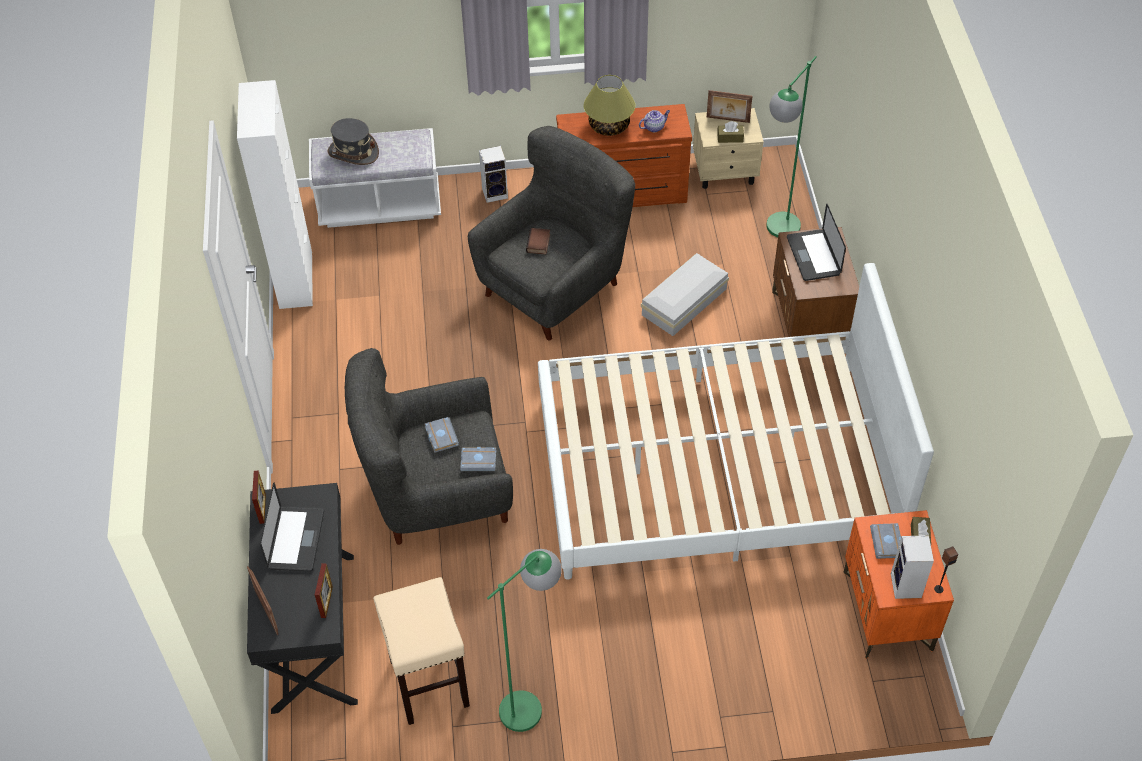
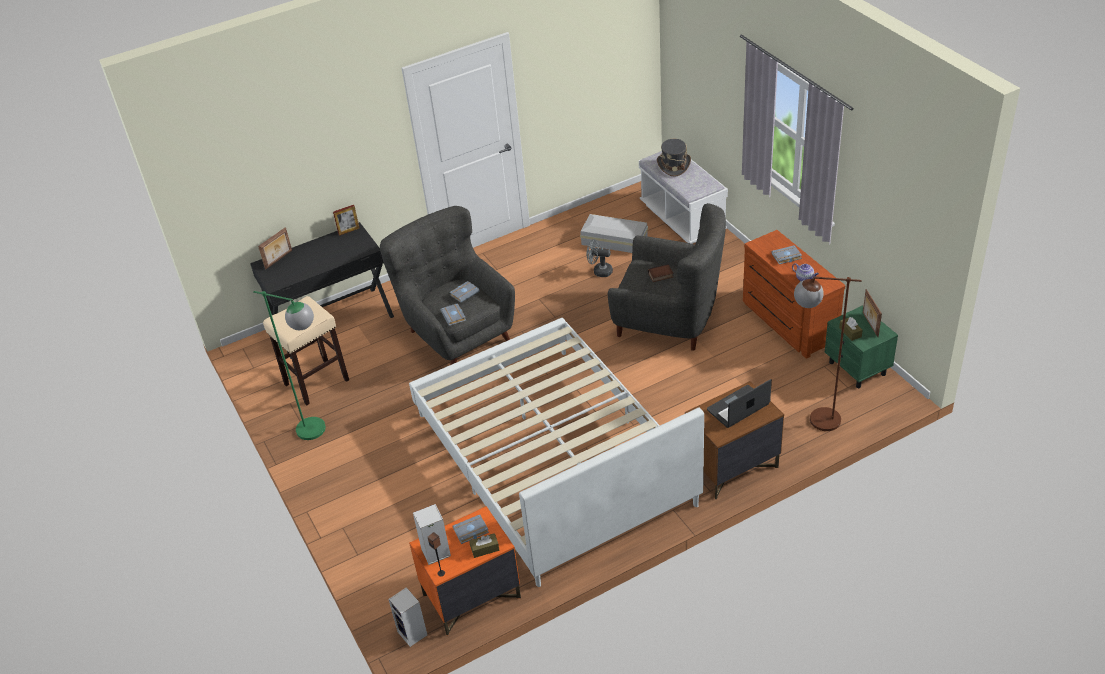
camera: 70 degrees right, 10 degrees down
white cabinet [237,80,313,309] -> none
laptop [260,482,324,572] -> none
picture frame [315,563,333,618] -> none
speaker [479,146,508,203] -> speaker moved to [388,587,427,647]
table lamp [583,75,635,136] -> grey book [772,245,802,264]
white storage box [641,253,729,336] -> white storage box moved to [580,214,648,253]
beige nightstand [693,108,764,189] -> green nightstand [825,306,898,388]
green floor lamp [766,56,817,237] -> brown floor lamp [794,277,862,431]
none -> grey fan [586,239,613,277]

